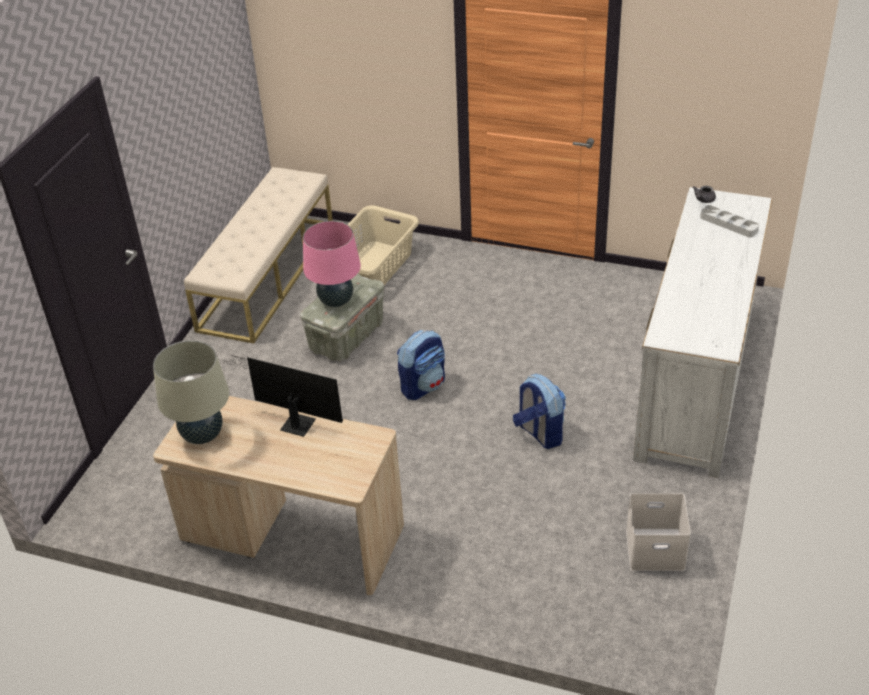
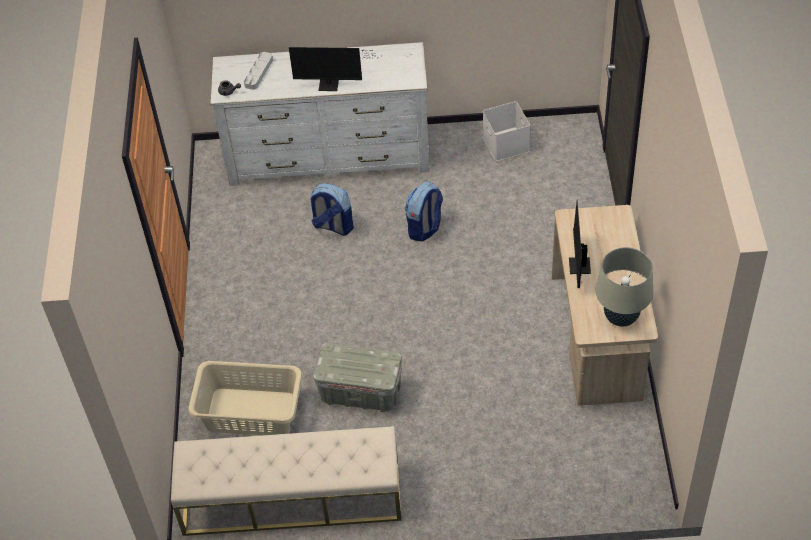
camera: 110 degrees left, 10 degrees up
pink table lamp [303,221,361,307] -> none
backpack [397,330,445,400] -> backpack moved to [310,183,354,236]
none -> monitor [289,47,381,91]

